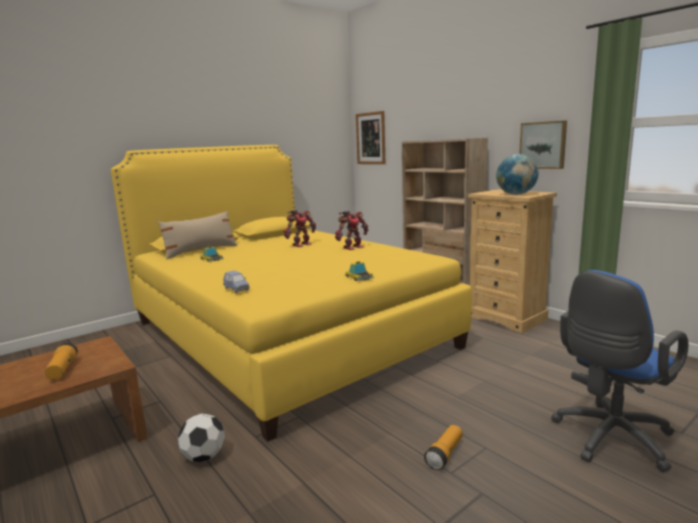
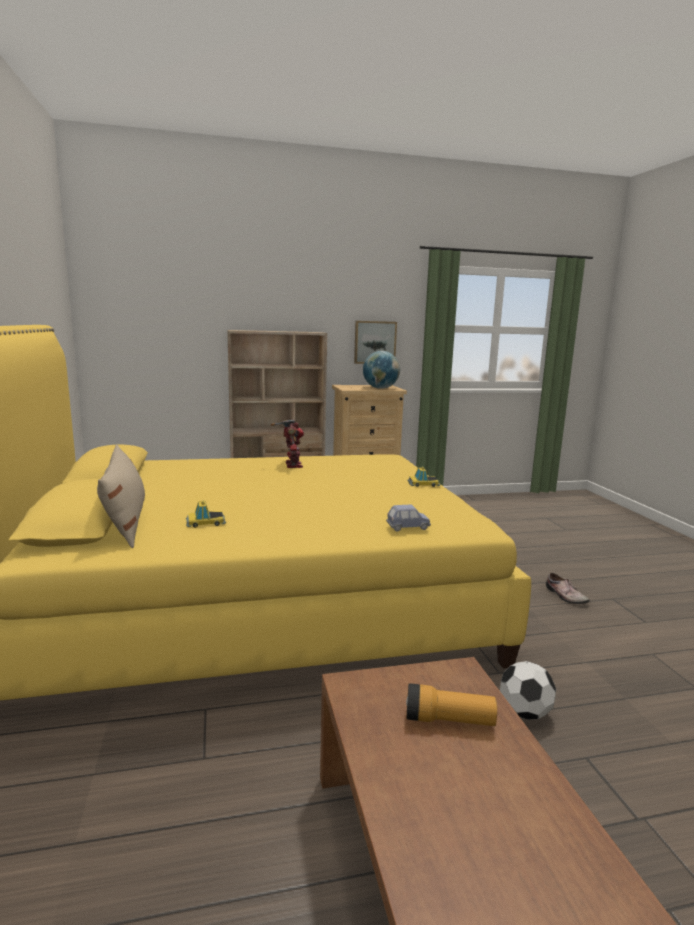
camera: 65 degrees left, 0 degrees up
toy robot [284,210,316,247] -> none
picture [356,111,385,164] -> none
flashlight [424,425,463,470] -> shoe [546,572,590,604]
blue office chair [551,270,688,472] -> none

